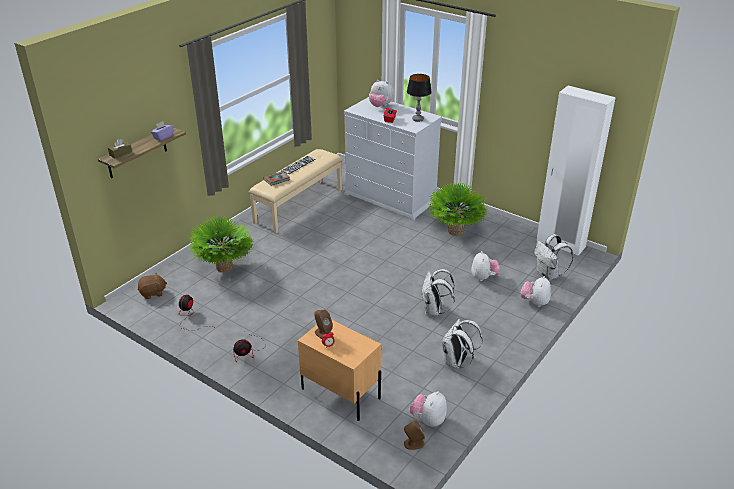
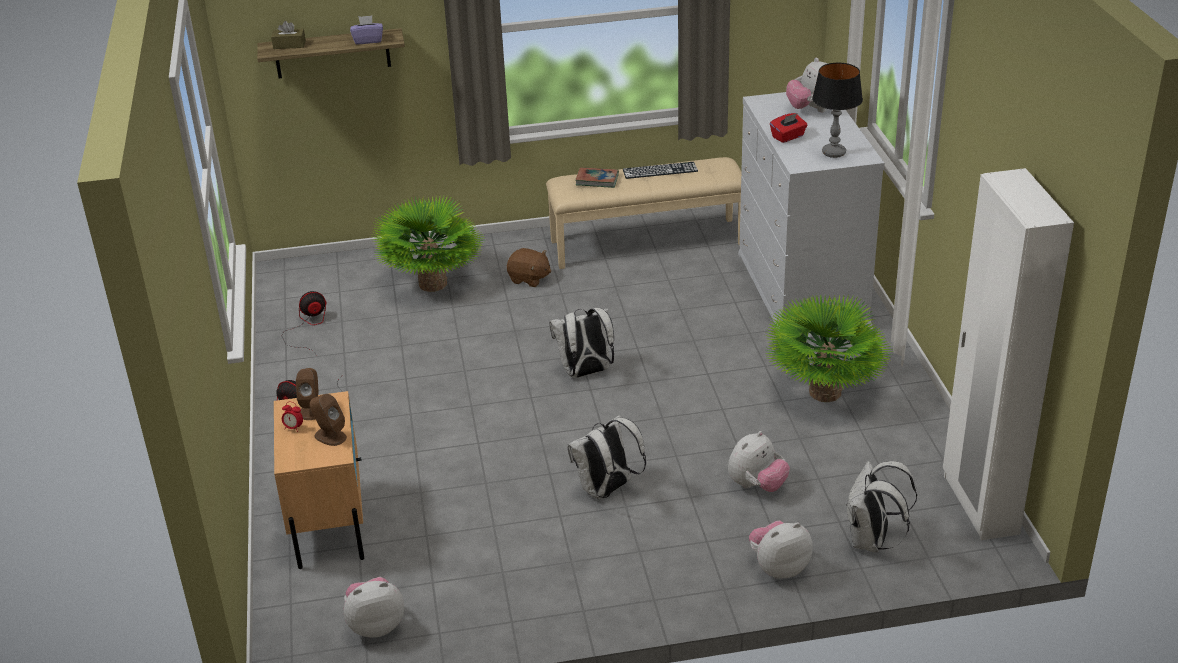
camera: 45 degrees right, 0 degrees up
brown plush toy [138,273,167,299] -> brown plush toy moved to [507,248,551,287]
brown speaker [404,420,425,450] -> brown speaker moved to [310,394,347,446]
white backpack [442,319,483,369] -> white backpack moved to [549,308,614,378]

